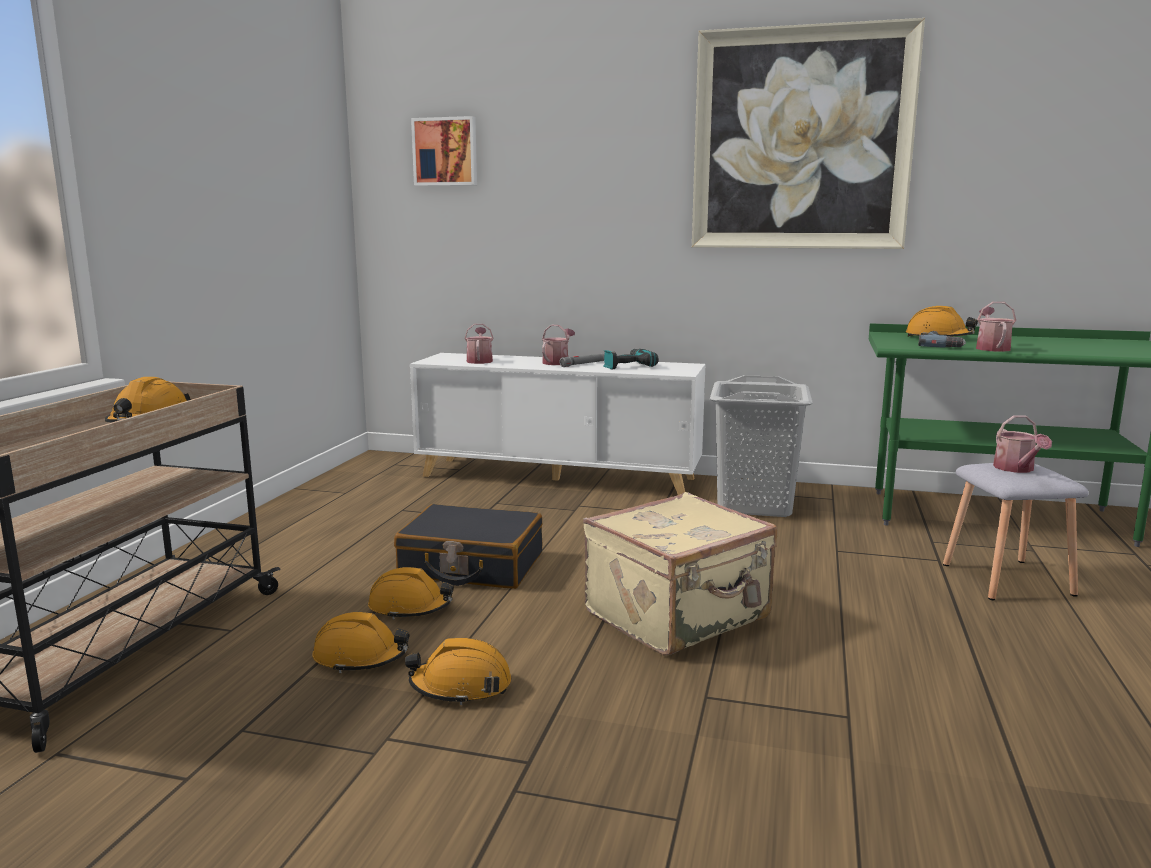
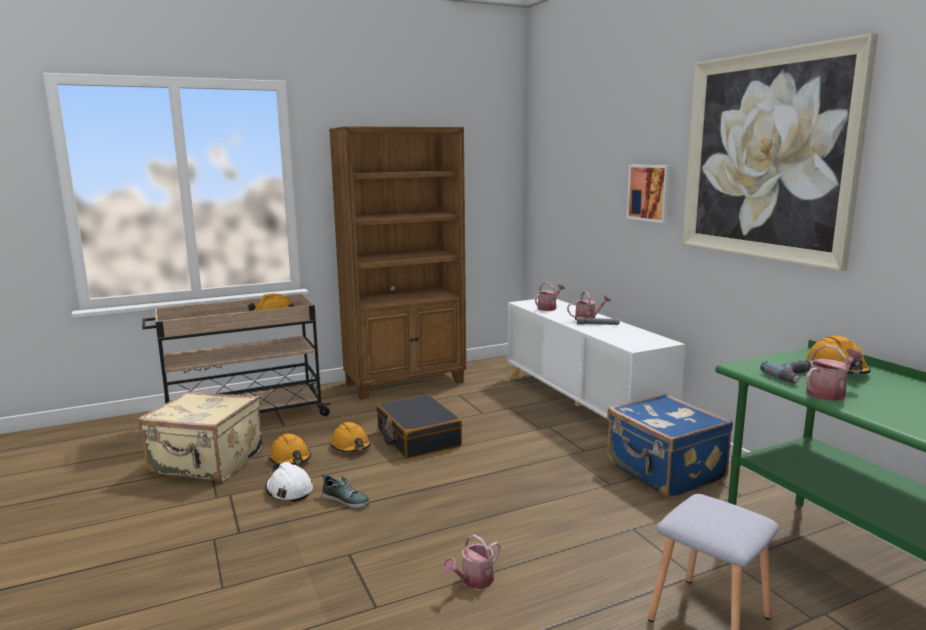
camera: 50 degrees right, 0 degrees up
orange hard hat [405,638,511,705] -> white hard hat [266,462,313,502]
picture [411,116,477,186] -> picture moved to [627,165,672,223]
beige suitcase [583,492,777,656] -> beige suitcase moved to [138,391,263,482]
power drill [603,349,659,370] -> none
grey laundry basket [710,375,813,517] -> blue suitcase [607,394,733,499]
watering can [993,415,1052,473] -> watering can moved to [442,534,500,589]
none -> shoe [322,473,370,508]
none -> brown bookcase [329,126,466,400]

